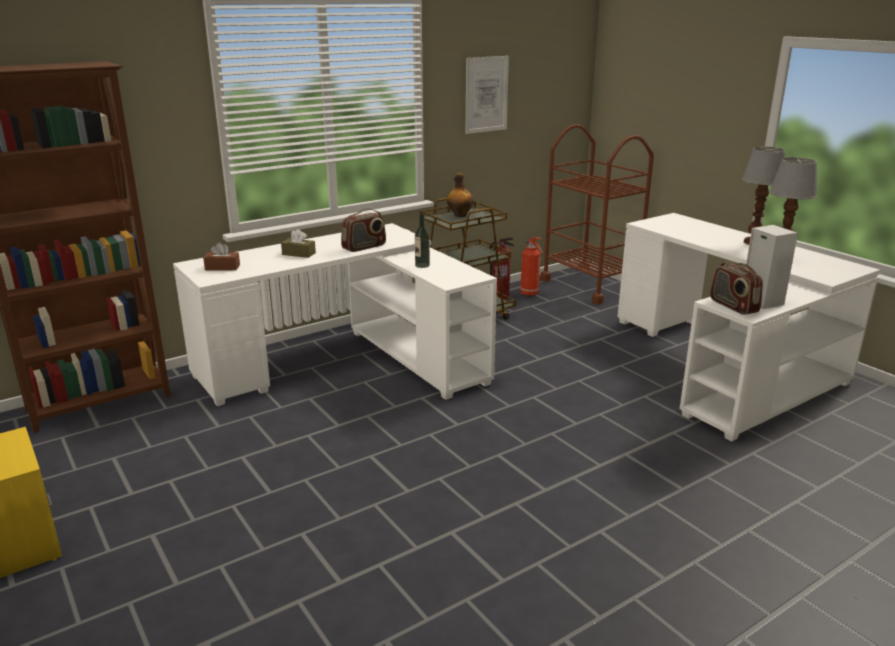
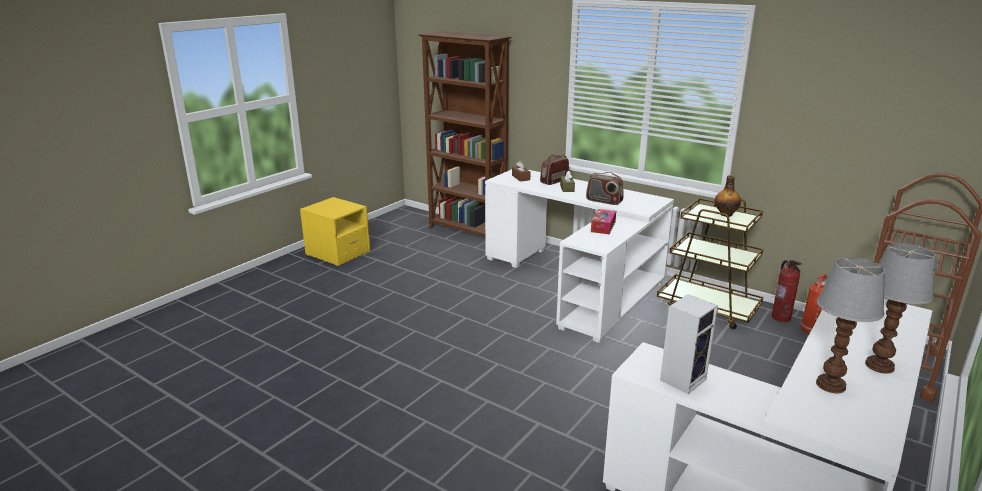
camera: 70 degrees right, 0 degrees up
bottle [415,213,430,268] -> tissue box [591,209,616,234]
picture [465,56,509,134] -> none
radio [710,262,763,315] -> radio moved to [540,154,569,185]

